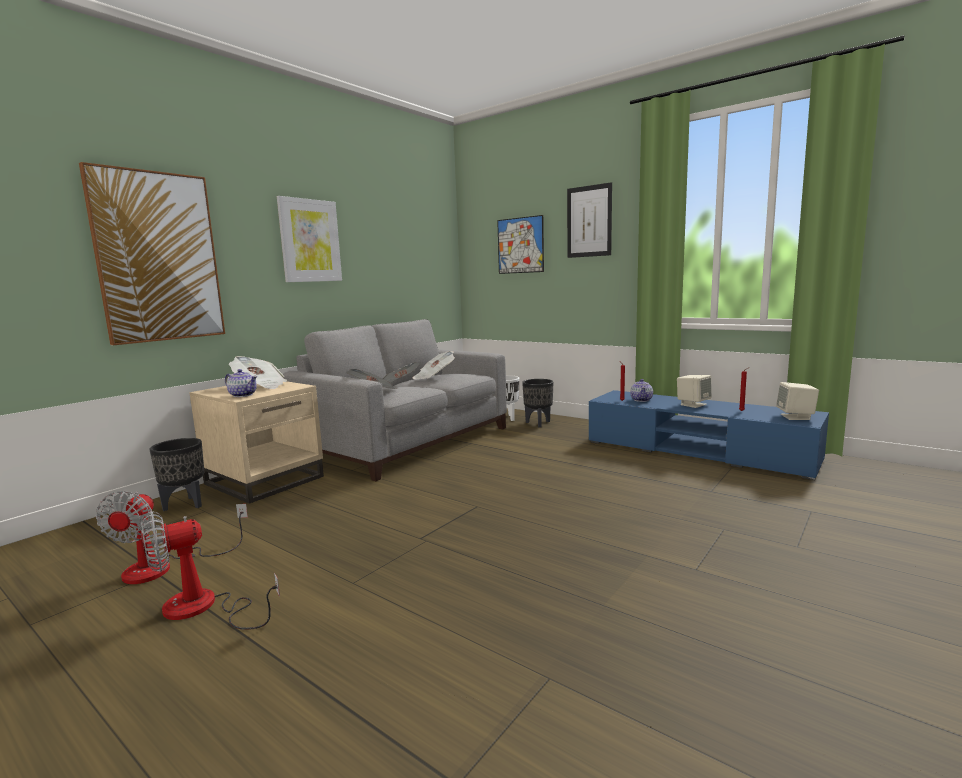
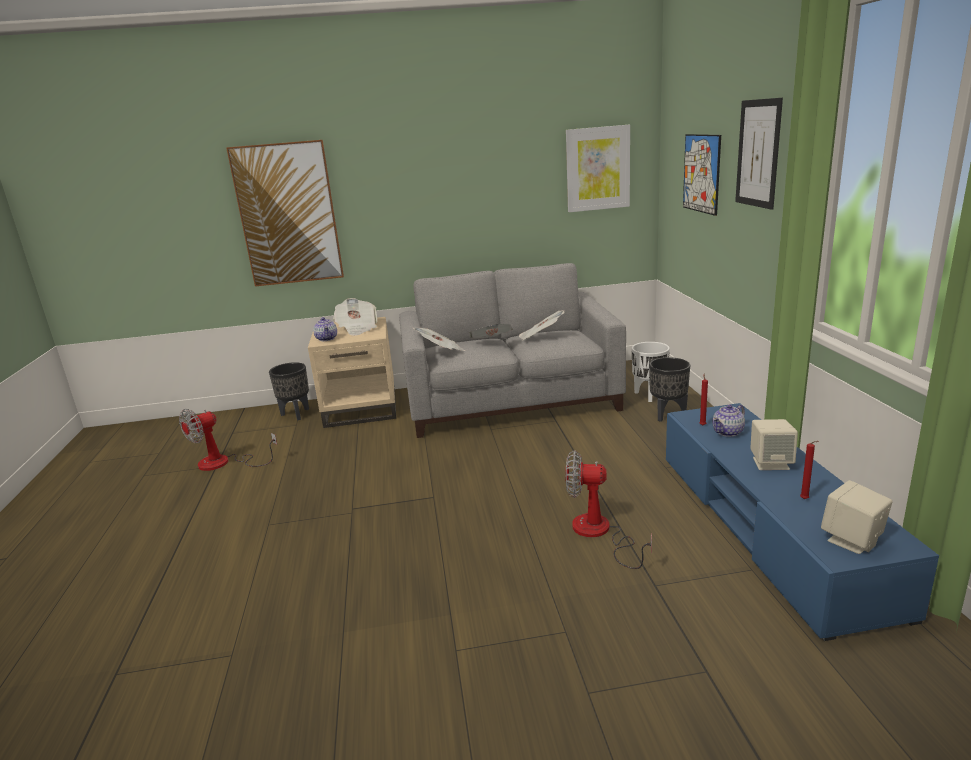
camera: 45 degrees right, 10 degrees up
fan [141,511,280,630] -> fan moved to [565,450,652,569]
picture [277,196,342,282] -> picture moved to [566,125,630,212]

